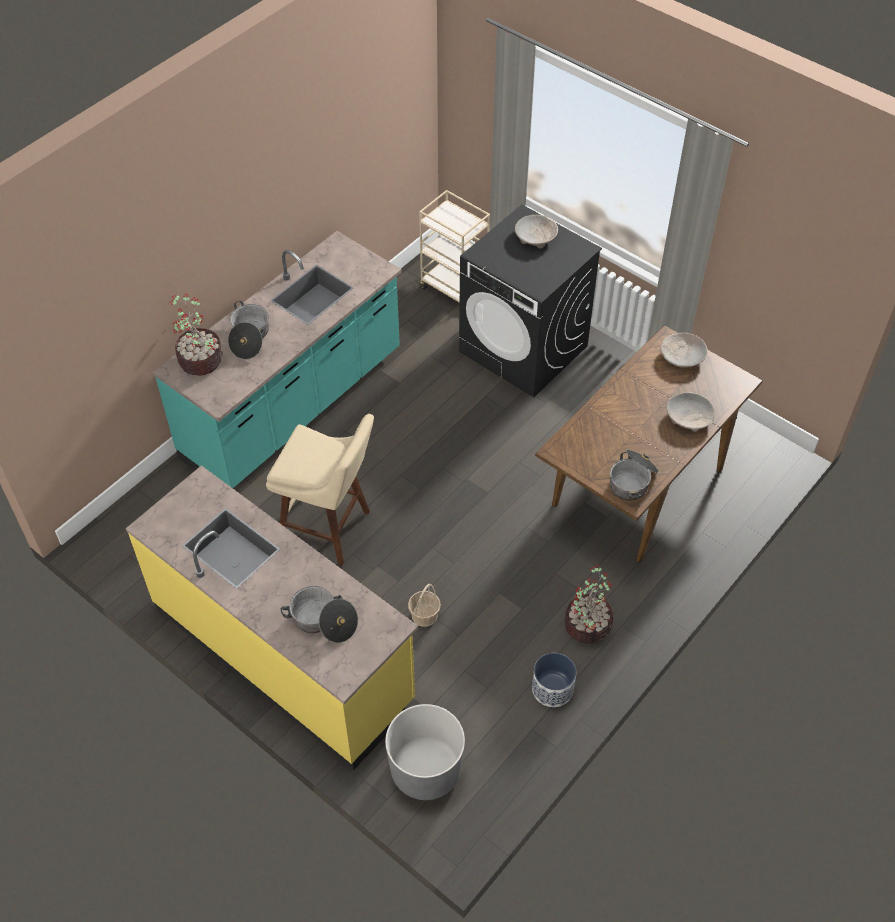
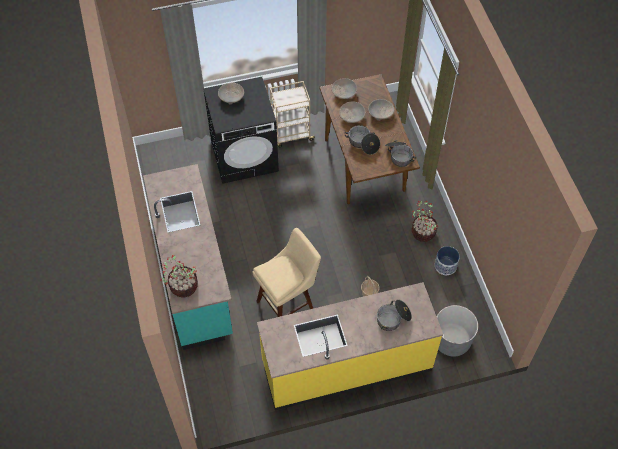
camera: 55 degrees left, 5 degrees up
cooking pot [228,301,269,359] -> cooking pot moved to [344,125,380,155]
beige cart [419,190,490,308] -> beige cart moved to [270,81,315,147]
none -> beige bowl [339,101,365,123]

